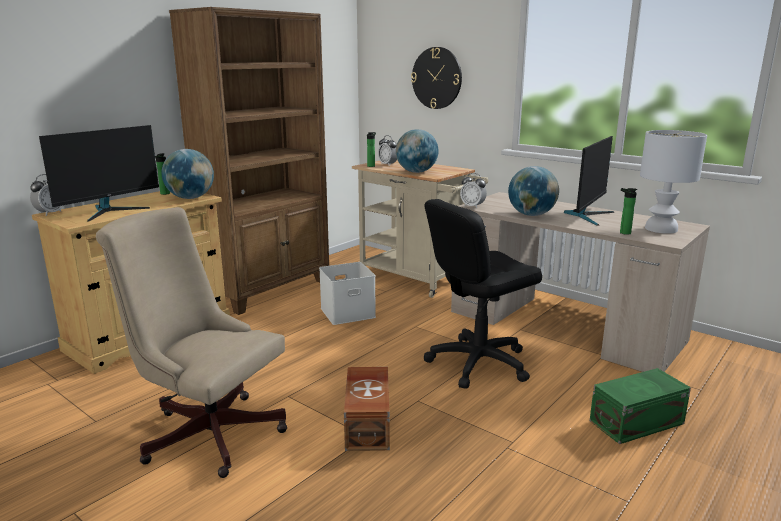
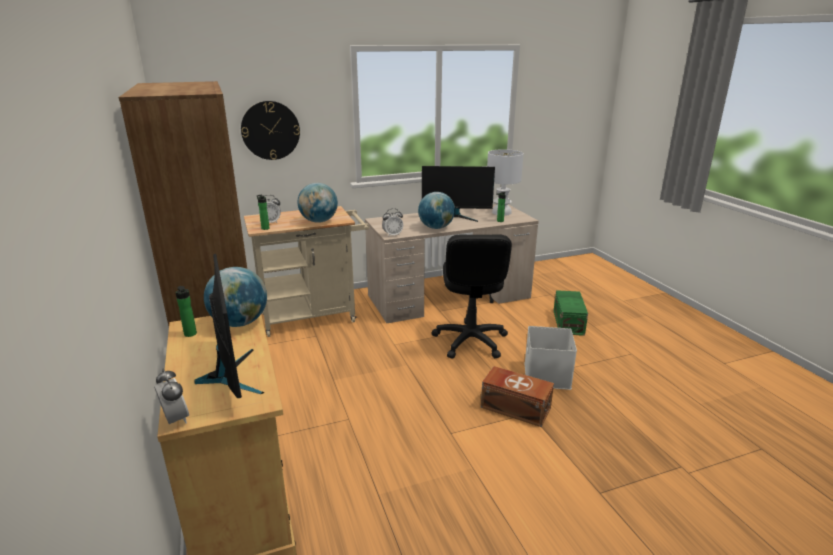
camera: 60 degrees left, 5 degrees up
beige office chair [96,207,287,478] -> none
white storage box [319,262,376,325] -> white storage box moved to [524,326,577,390]
monitor [564,136,614,226] -> monitor turned 120 degrees clockwise [422,166,495,222]

